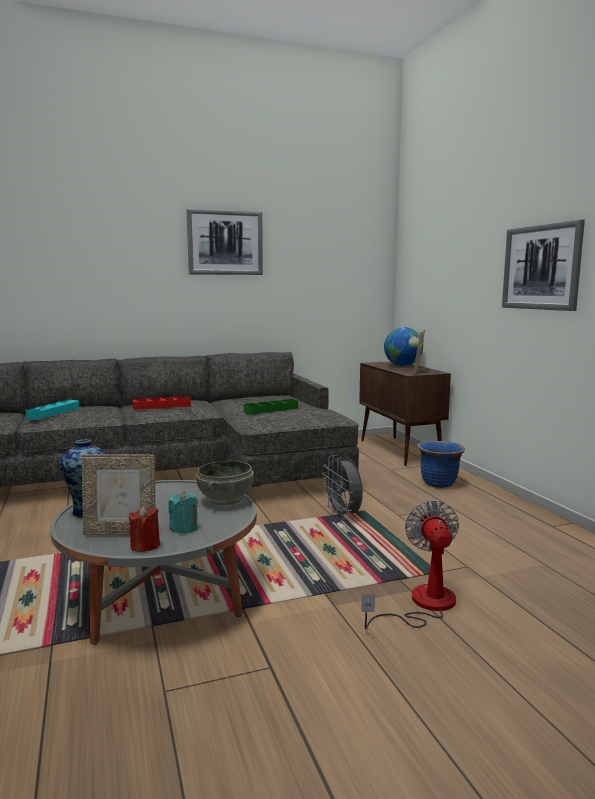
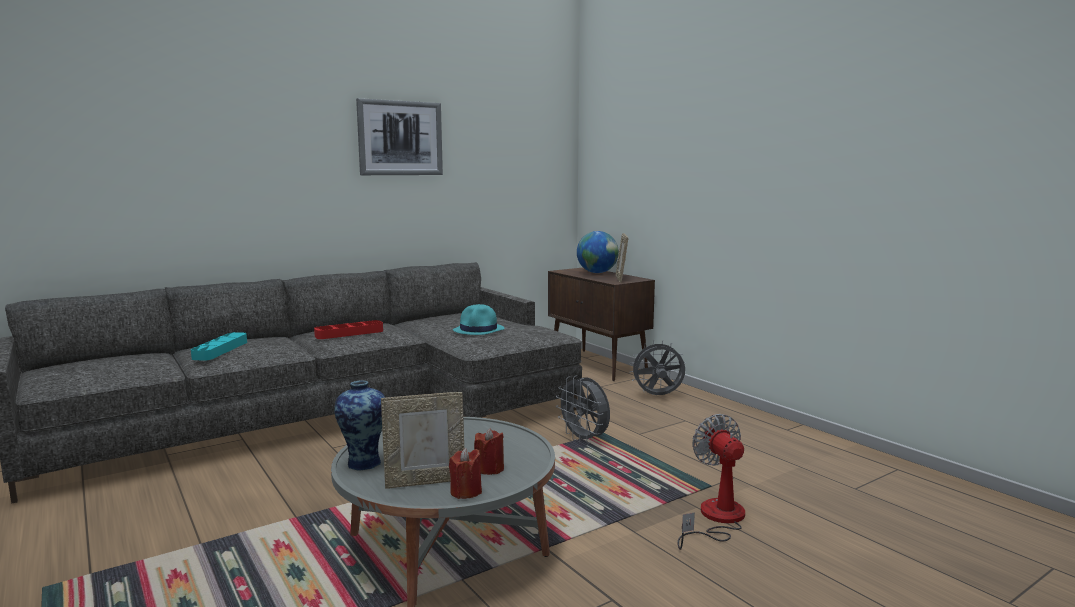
camera: 15 degrees left, 0 degrees up
turquoise candle [169,491,198,534] -> red candle [474,428,504,475]
grey bowl [196,461,254,505] -> none
green tray [244,399,298,414] -> turquoise hat [453,304,504,335]
blue planter [417,441,465,488] -> grey fan [630,340,686,395]
picture [502,220,585,311] -> none

